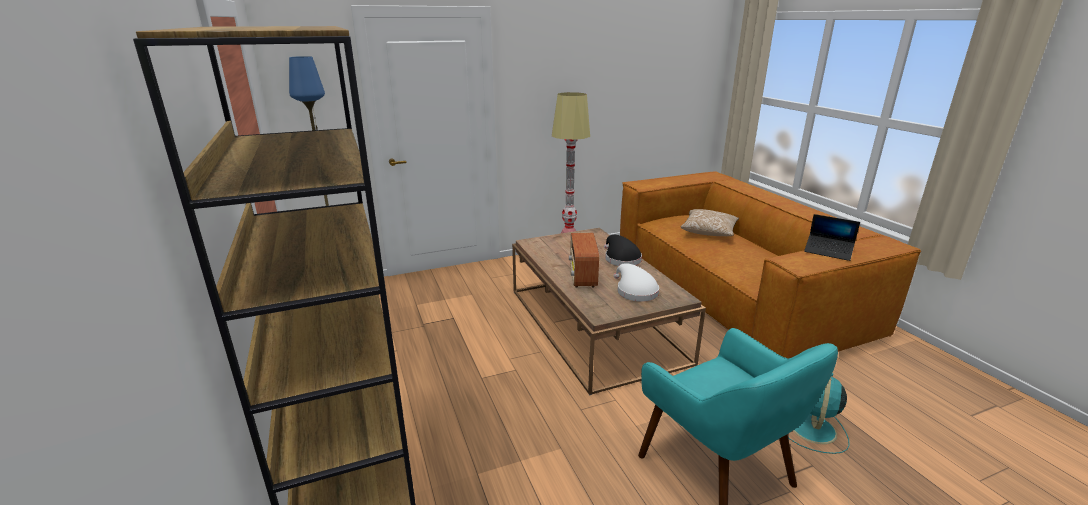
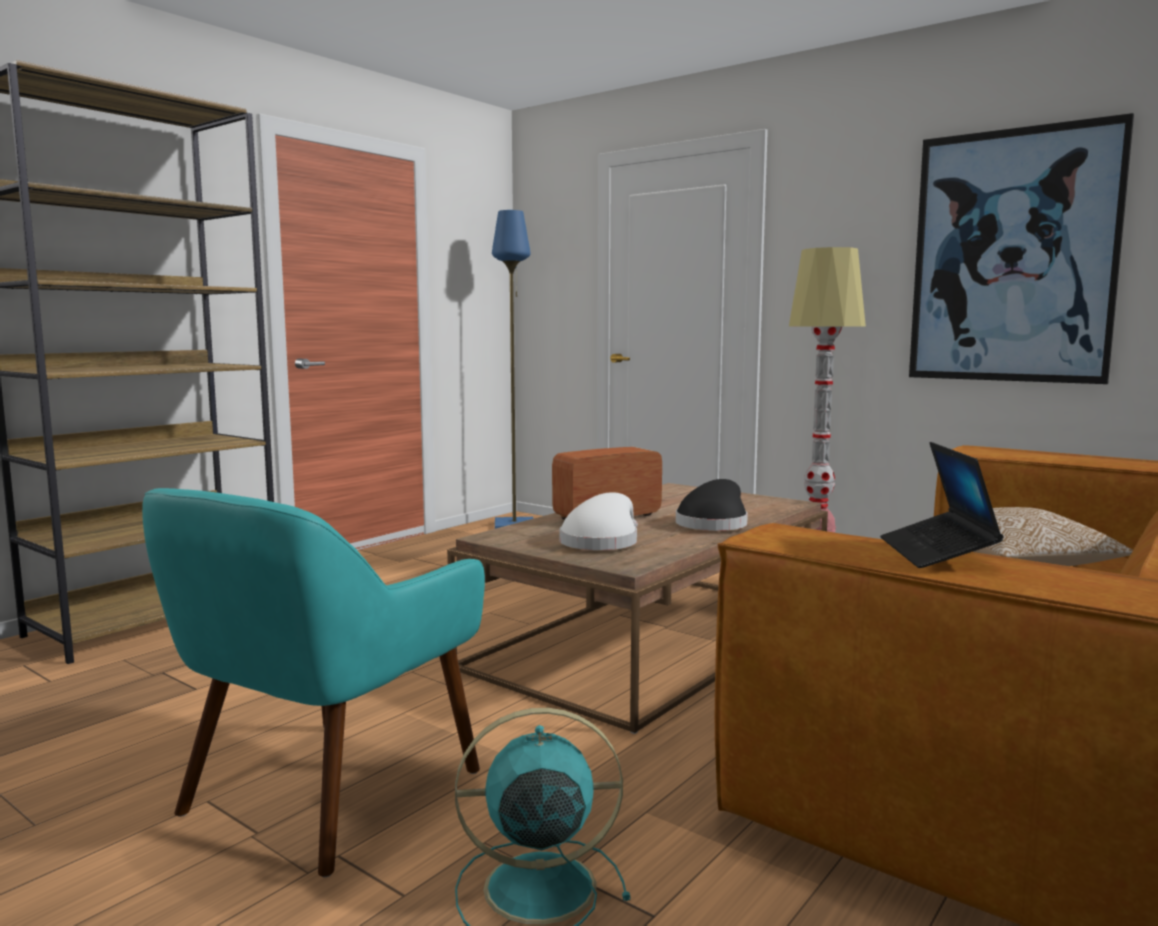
camera: 60 degrees right, 15 degrees down
none -> picture [909,113,1134,384]

